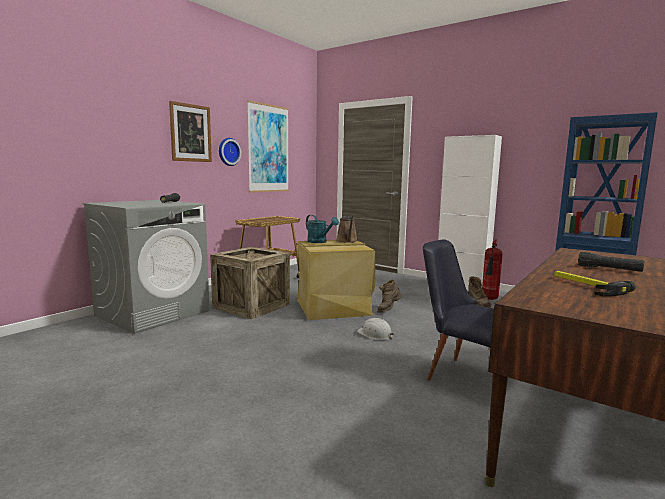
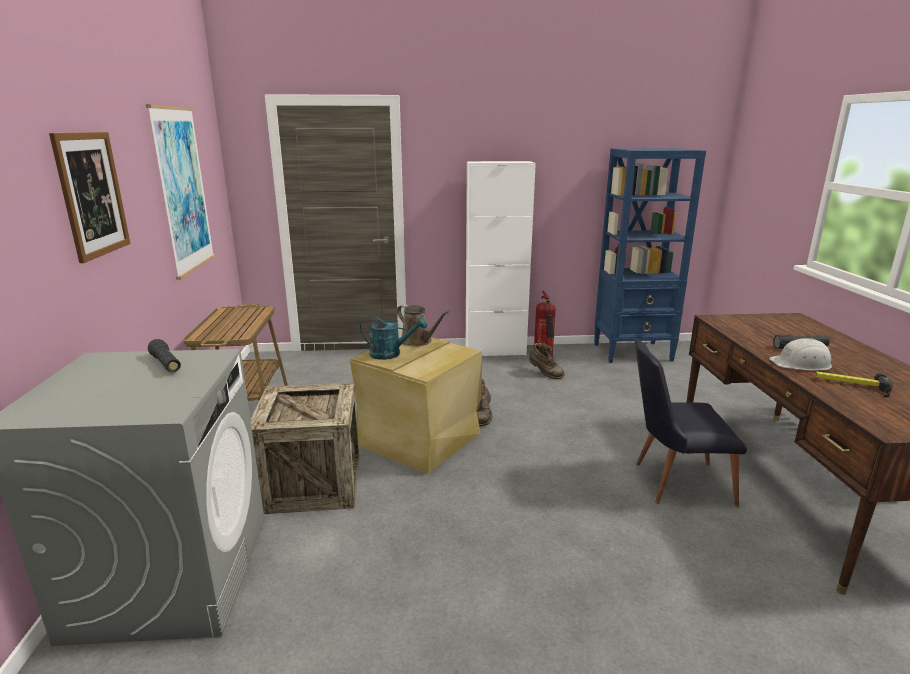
camera: 40 degrees left, 10 degrees up
wall clock [219,138,242,166] -> none
white hard hat [357,318,394,340] -> white hard hat moved to [769,338,832,371]

